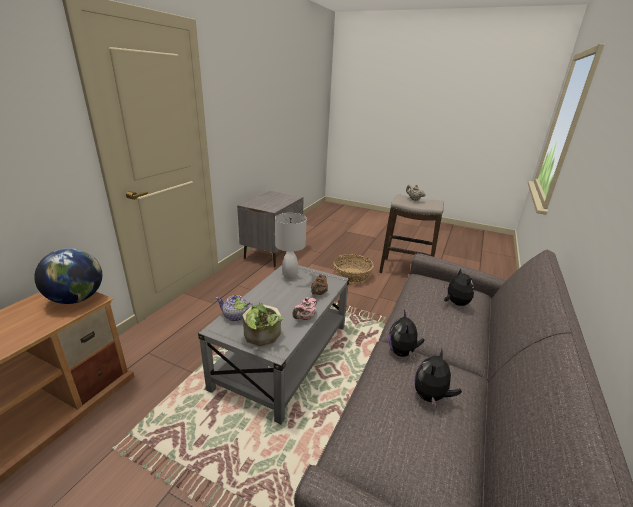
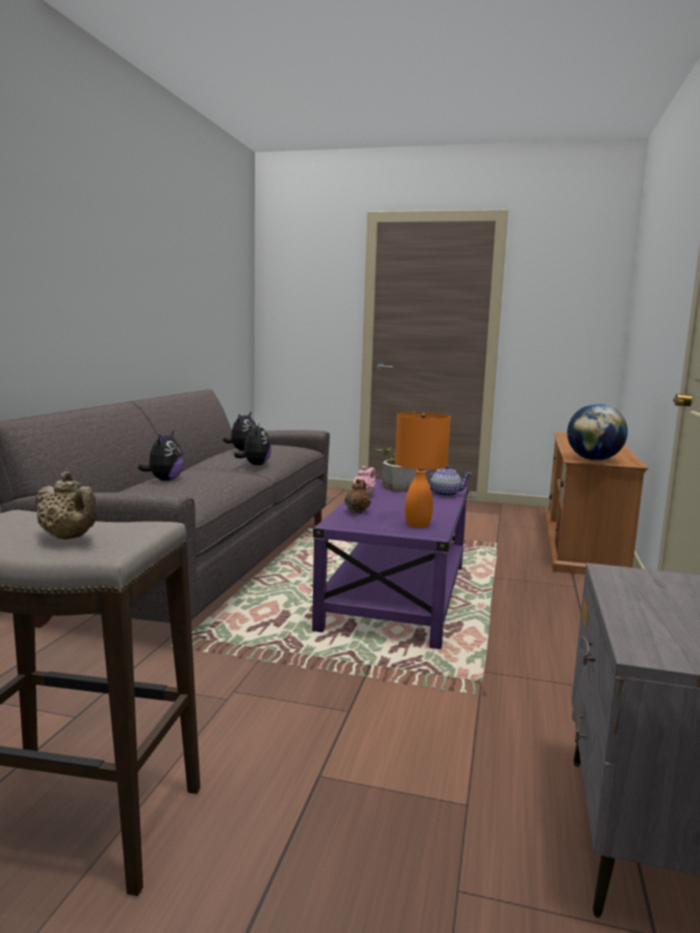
camera: 170 degrees right, 15 degrees down
grey coffee table [198,265,349,424] -> purple coffee table [312,479,469,649]
white table lamp [275,213,307,279] -> orange table lamp [395,412,451,528]
basket [333,254,374,283] -> none
plush toy [444,269,474,306] -> plush toy turned 150 degrees counterclockwise [138,431,184,481]

